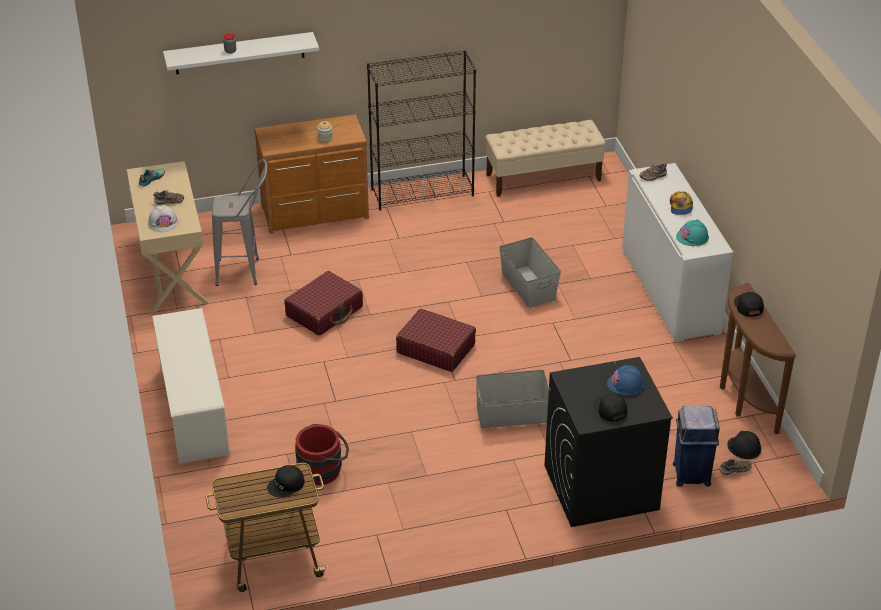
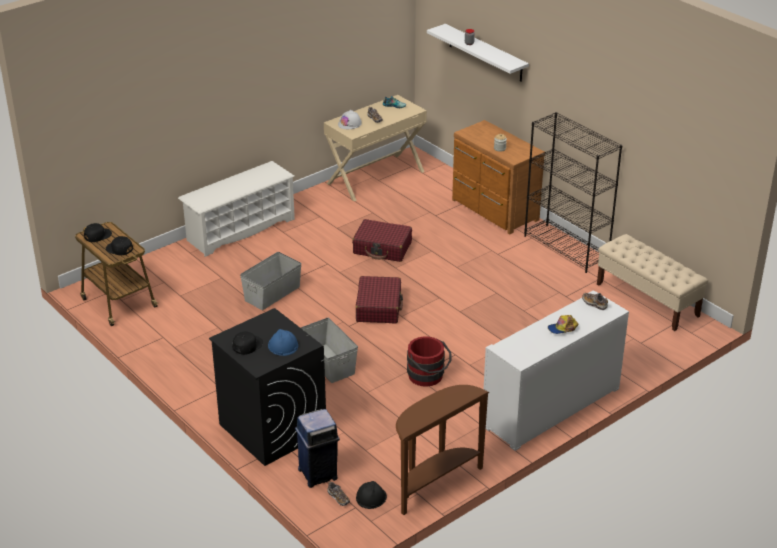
camera: 65 degrees right, 5 degrees down
grey stool [212,159,267,286] -> none
red bucket [295,424,349,485] -> red bucket moved to [407,336,451,387]
grey storage box [499,237,561,308] -> grey storage box moved to [240,252,302,310]
turquoise hard hat [676,219,709,246] -> none
black cap [734,292,764,317] -> black cap moved to [84,223,112,242]

